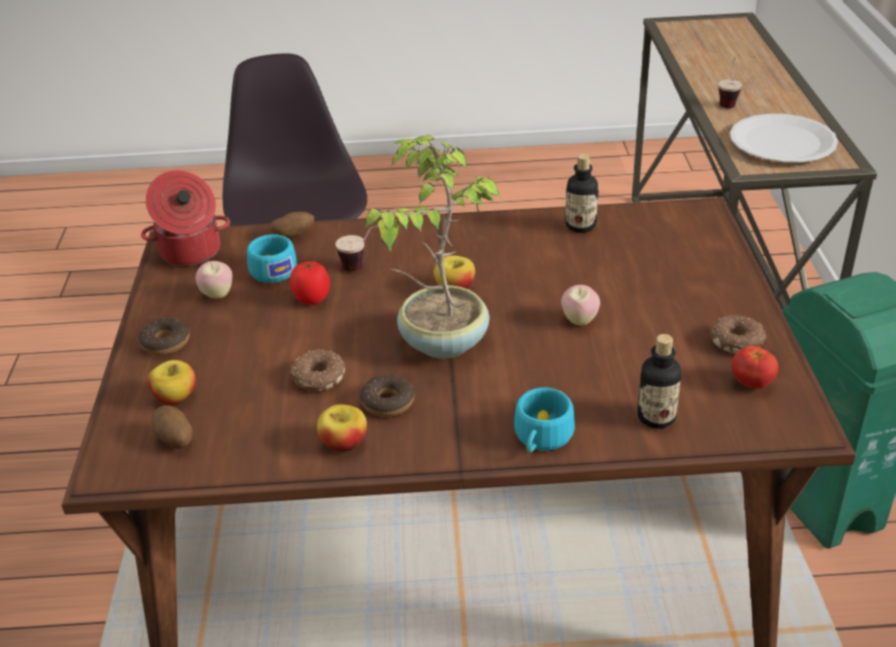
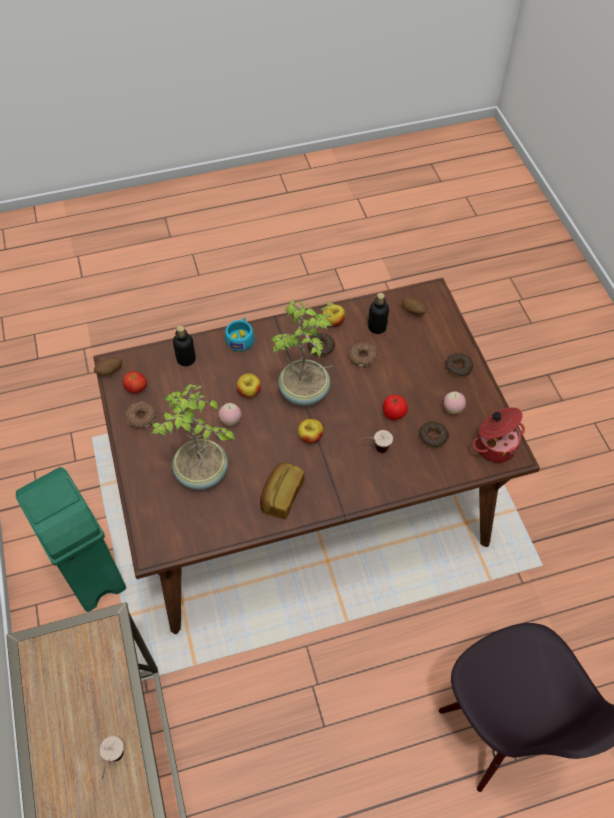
camera: 165 degrees right, 20 degrees up
apple [148,360,196,405] -> apple moved to [237,373,261,398]
turquoise cup [247,234,297,283] -> donut [419,421,449,448]
potato [270,212,314,238] -> potato moved to [94,358,122,376]
bottle [565,154,599,233] -> bottle moved to [368,293,389,334]
white plate [730,114,838,163] -> none
none -> potted plant [151,384,235,490]
none -> bread [260,462,305,519]

